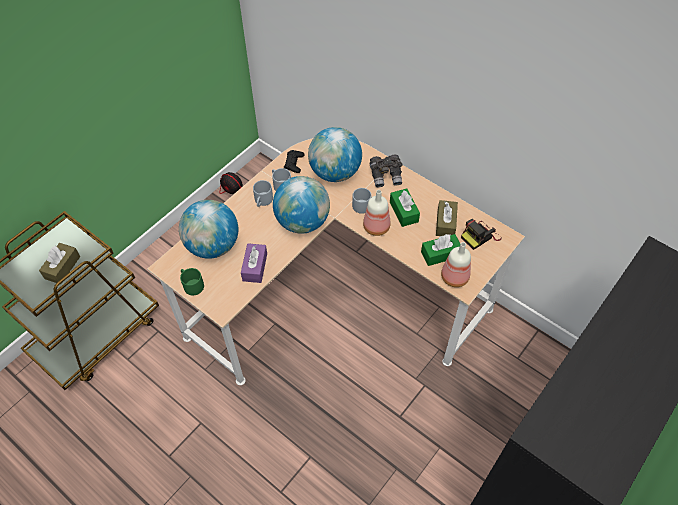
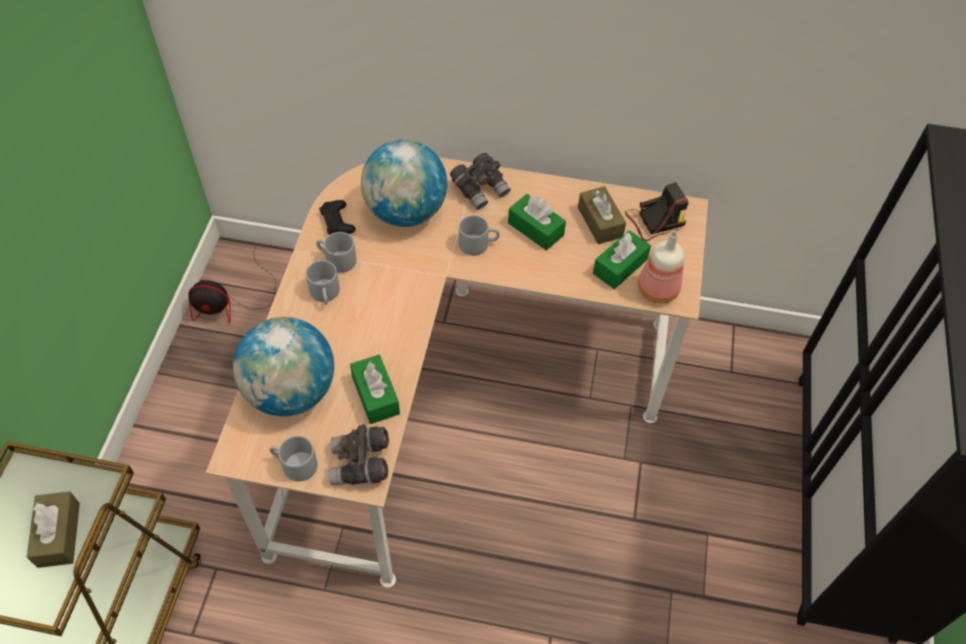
camera: 30 degrees left, 0 degrees up
green mug [180,268,204,296] -> grey mug [270,436,318,482]
purple tissue box [241,243,267,283] -> green tissue box [350,355,400,424]
globe [273,176,330,234] -> none
bottle [363,190,390,236] -> none
camera [461,219,502,250] -> camera turned 135 degrees counterclockwise [625,182,689,241]
none -> grey binoculars [328,424,389,485]

